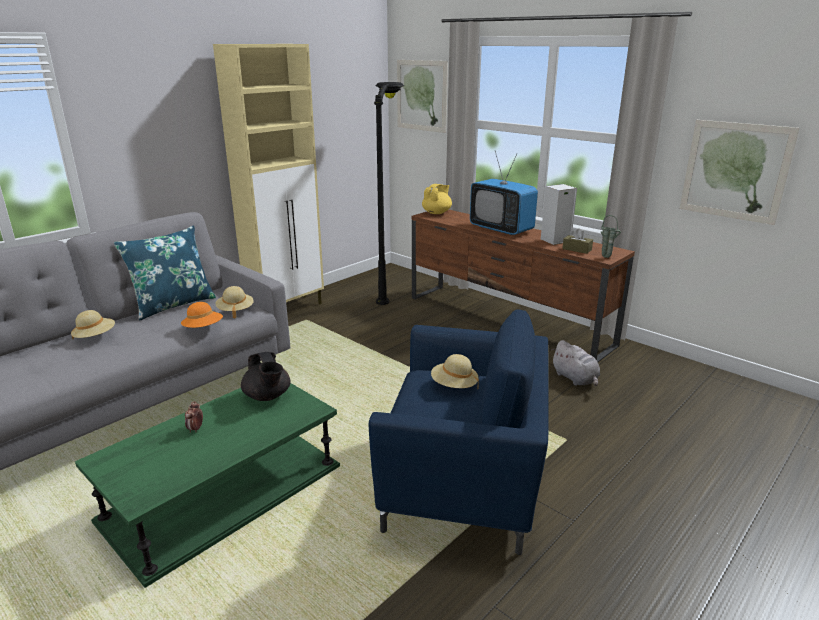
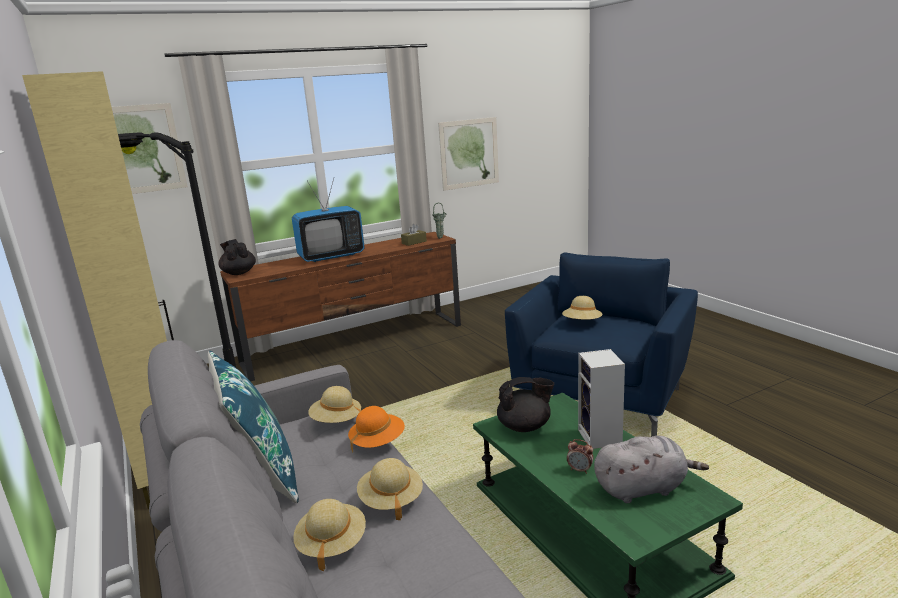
camera: 70 degrees left, 5 degrees down
yellow teapot [422,184,452,214] -> black teapot [219,239,256,275]
speaker [541,184,577,245] -> speaker moved to [578,349,625,449]
grey plush toy [551,340,600,386] -> grey plush toy moved to [594,435,709,503]
none -> beige hat [357,458,423,520]

